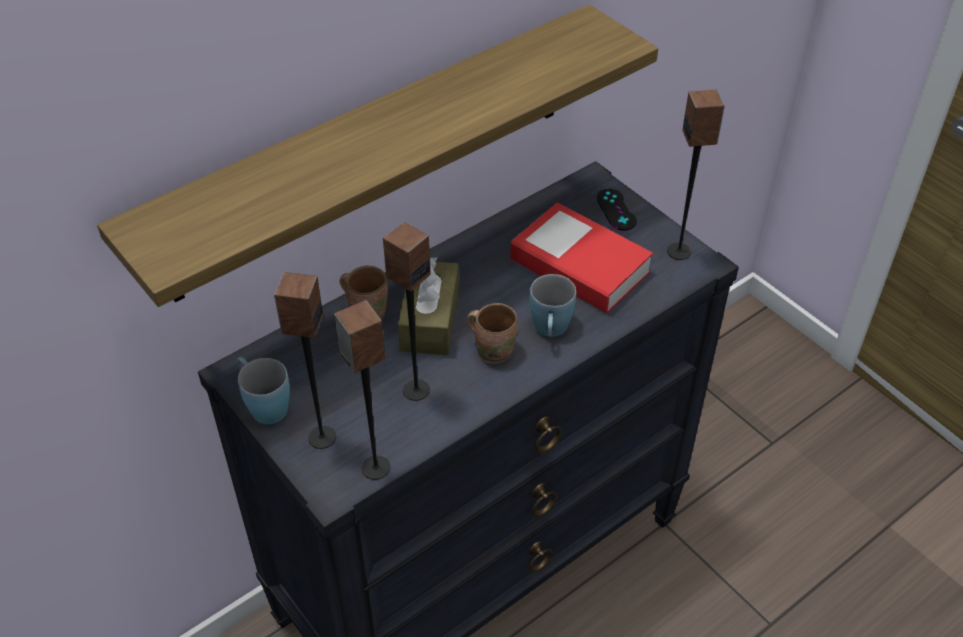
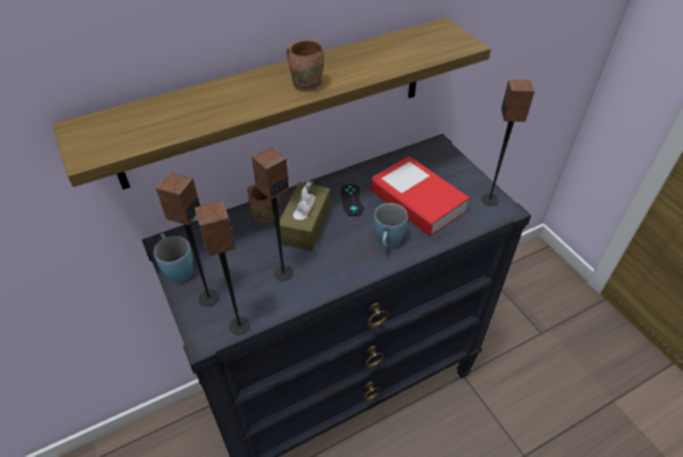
camera: 10 degrees right, 0 degrees up
brown mug [467,303,518,364] -> brown mug moved to [286,40,324,91]
black game controller [596,189,637,231] -> black game controller moved to [341,184,364,216]

